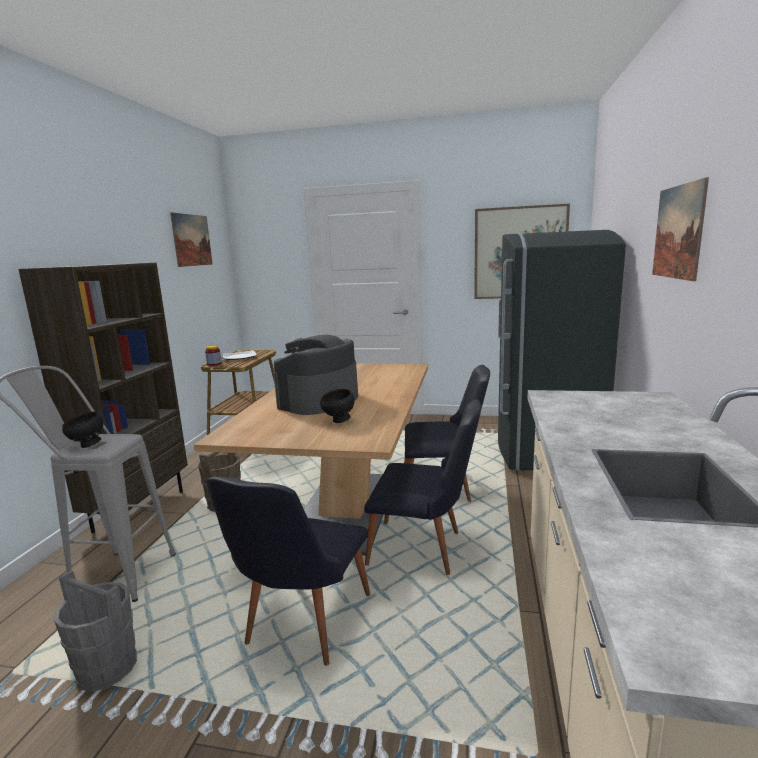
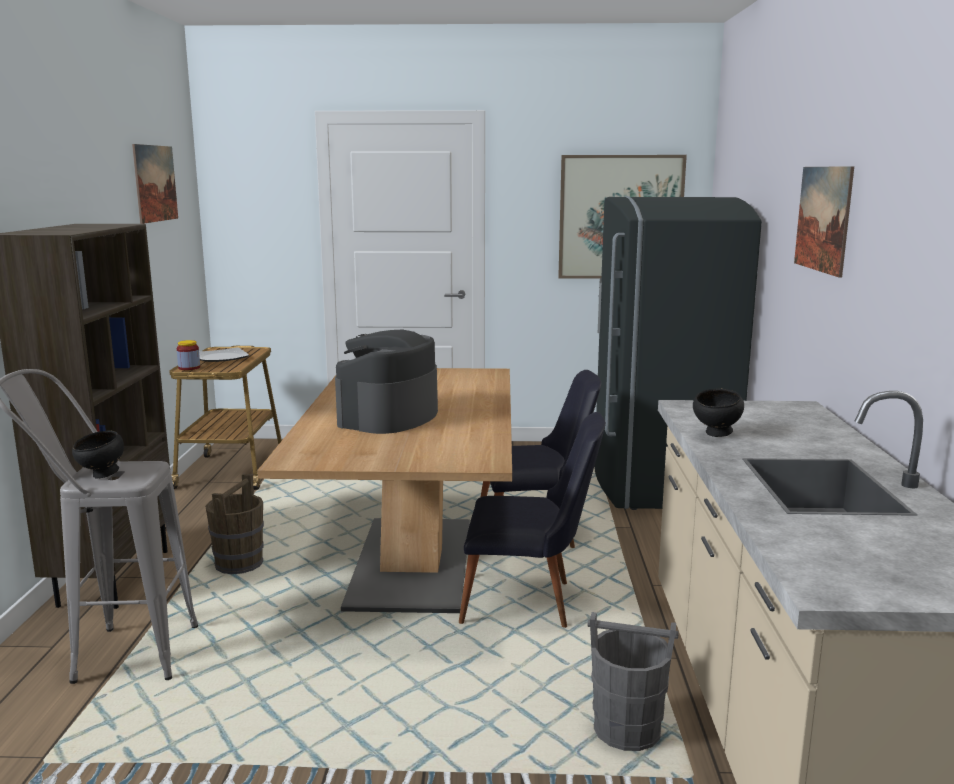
camera: 10 degrees left, 0 degrees up
grey bucket [54,570,137,692] -> grey bucket moved to [587,612,679,751]
black chair [206,477,370,666] -> none
black bowl [320,389,355,423] -> black bowl moved to [693,389,744,437]

